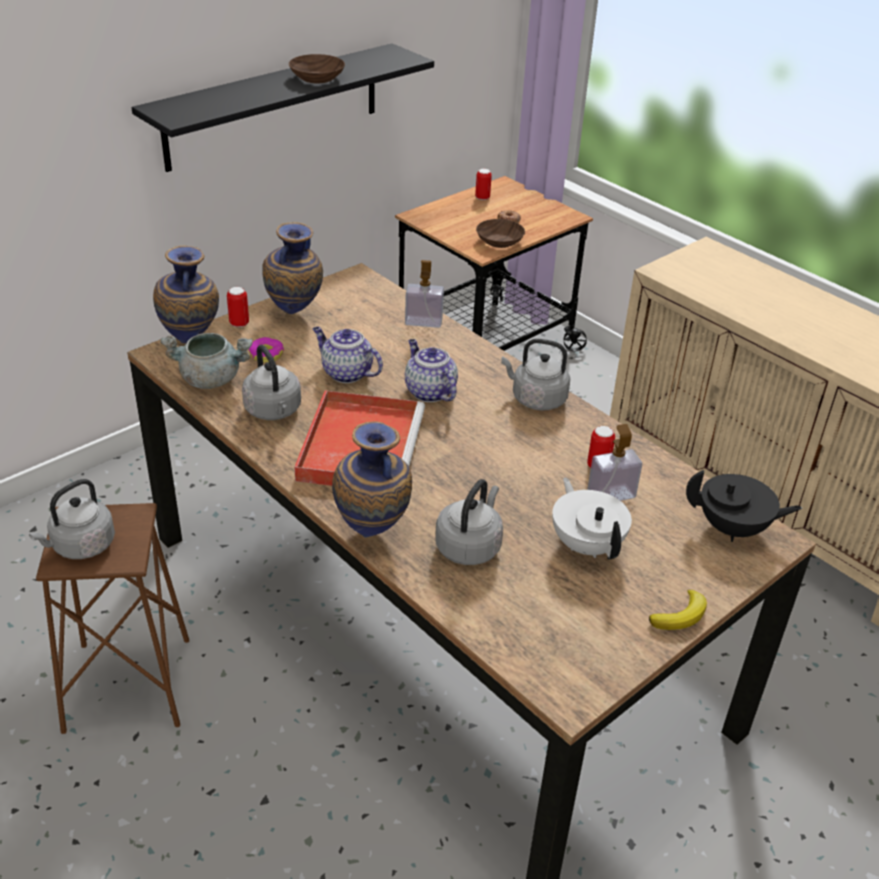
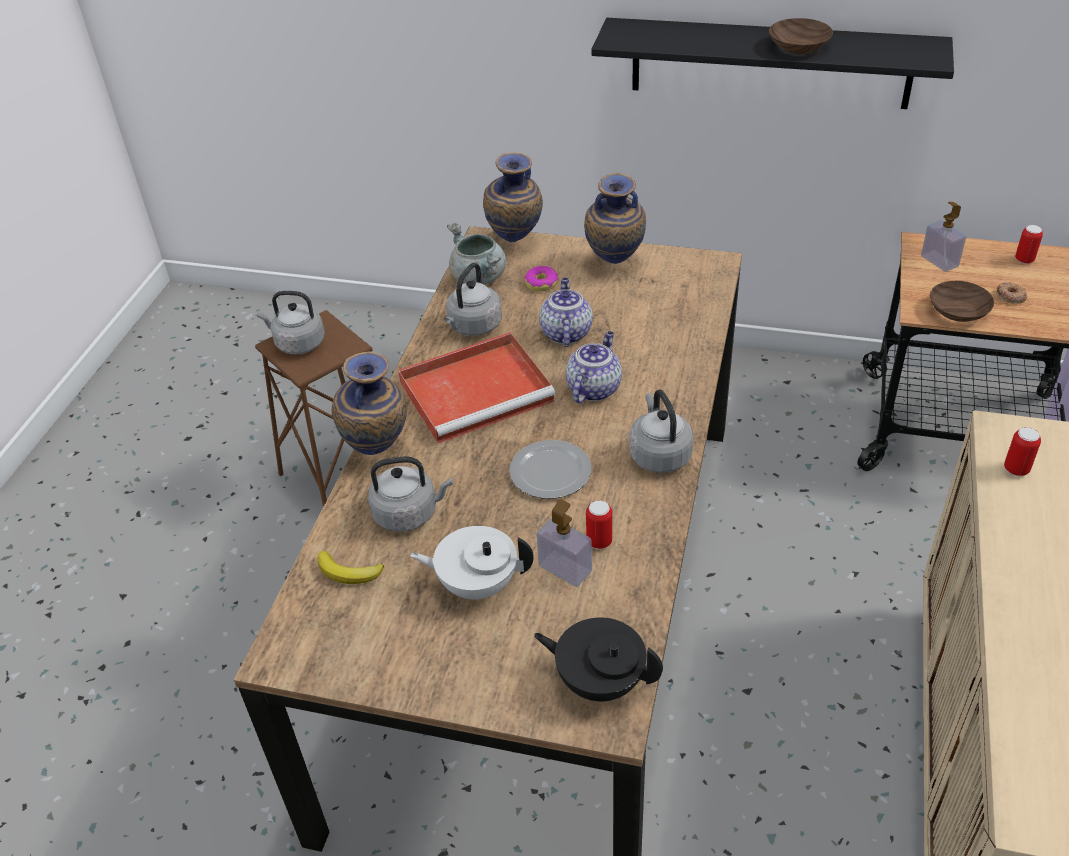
camera: 60 degrees right, 5 degrees up
can [227,287,249,327] -> can moved to [1004,427,1041,476]
soap dispenser [405,260,444,328] -> soap dispenser moved to [921,202,966,272]
white teapot [552,478,632,559] -> white teapot turned 120 degrees counterclockwise [410,526,534,600]
banana [649,590,707,630] -> banana moved to [318,550,384,584]
black teapot [686,470,802,542] -> black teapot turned 135 degrees clockwise [534,618,663,702]
none -> plate [509,440,592,499]

